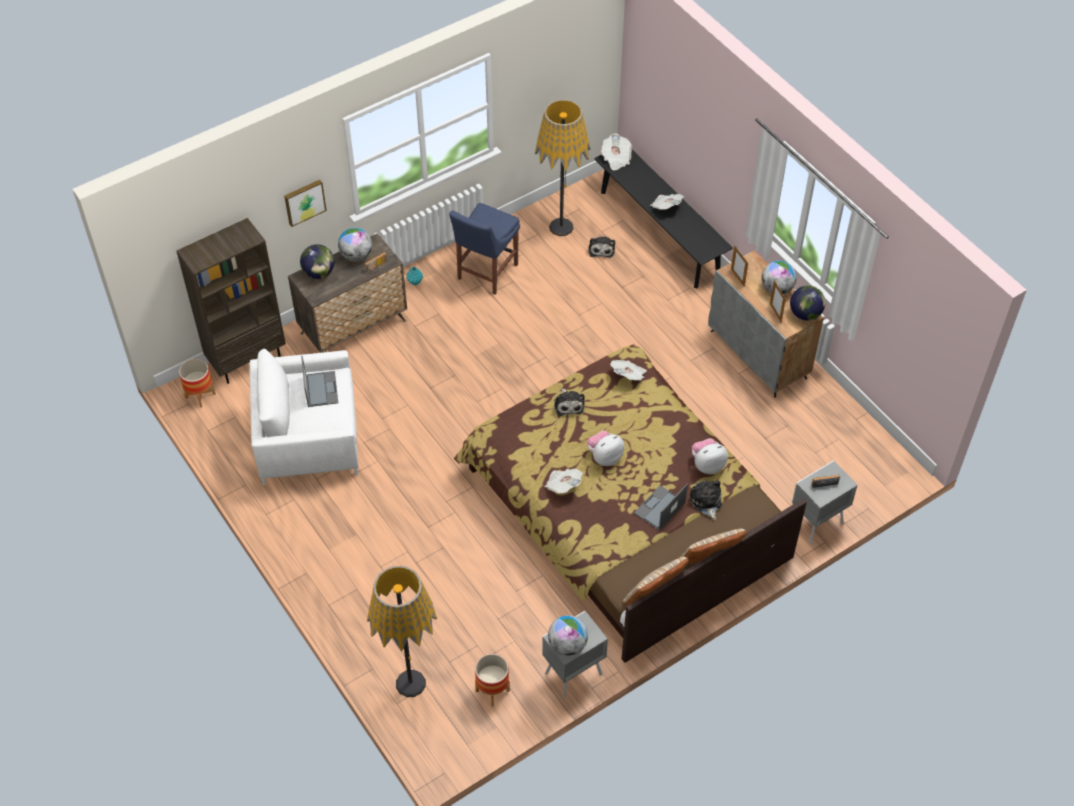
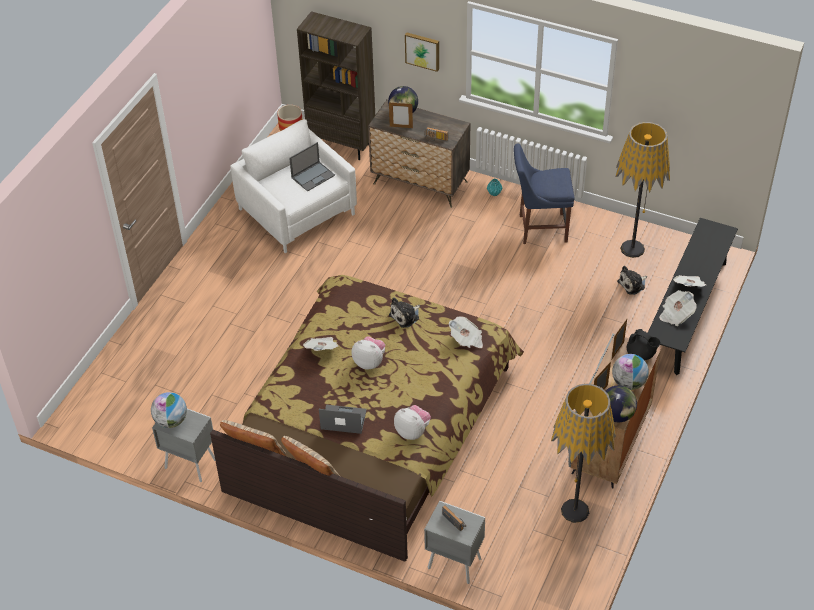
camera: 60 degrees right, 5 degrees down
globe [338,228,372,262] -> none
floor lamp [367,566,437,697] -> floor lamp moved to [551,384,616,523]
planter [475,654,510,706] -> none
newspaper [601,134,632,171] -> newspaper moved to [659,290,697,326]
plush toy [690,481,722,520] -> none
none -> picture frame [389,102,413,128]
none -> black teapot [627,329,661,360]

